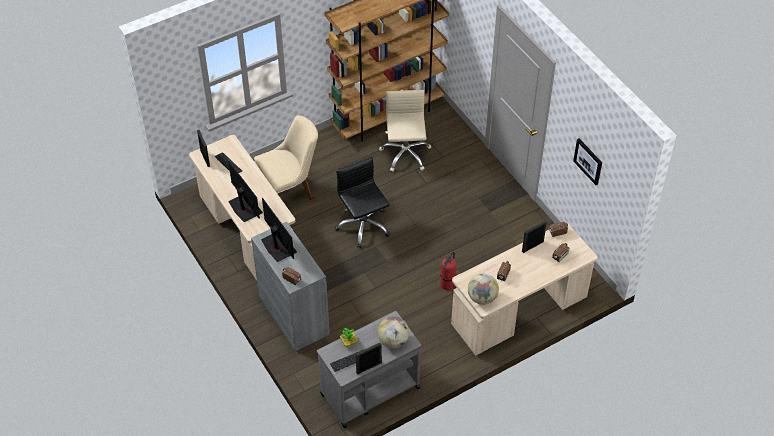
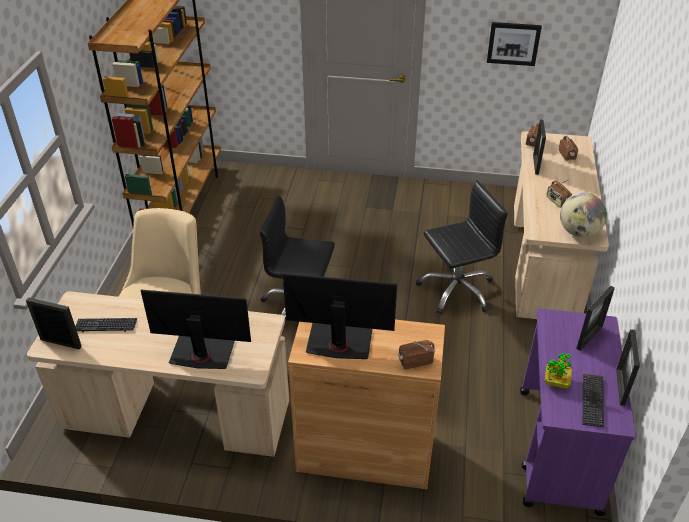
camera: 50 degrees left, 10 degrees down
grey cabinet [251,222,330,351] -> brown cabinet [288,319,445,489]
grey cart [317,311,421,428] -> purple cart [520,309,636,516]
globe [377,316,409,348] -> picture frame [576,286,615,351]
beige office chair [379,90,431,172] -> none
fire extinguisher [440,252,457,290] -> black office chair [416,180,508,315]

